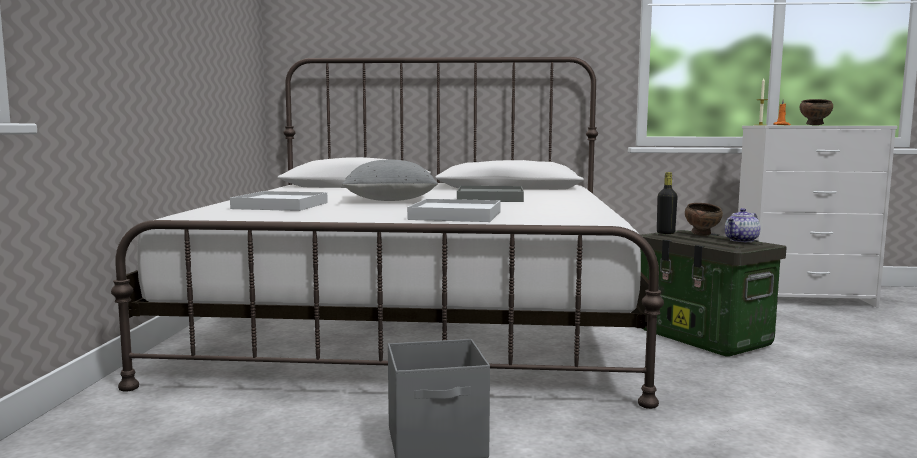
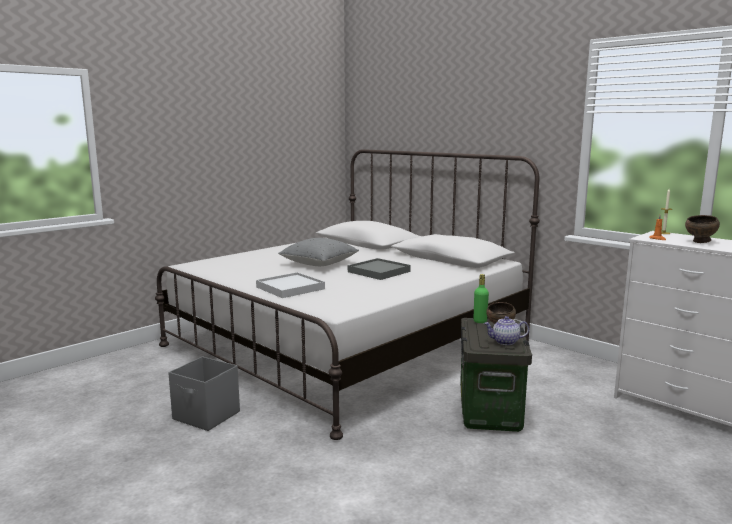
camera: 40 degrees right, 5 degrees up
white tray [230,191,328,211] -> none
black bottle [657,172,678,234] -> green bottle [474,274,489,323]

